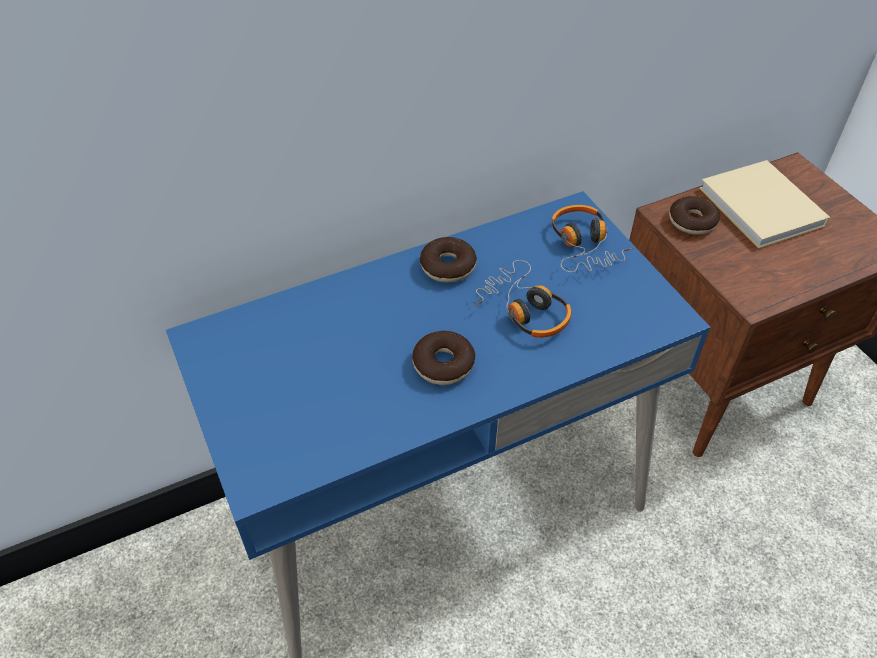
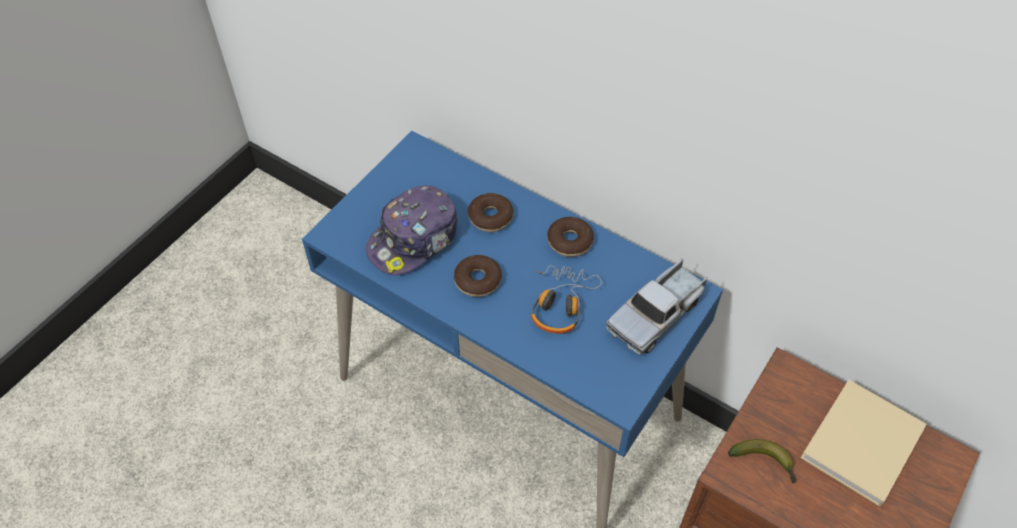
camera: 60 degrees right, 5 degrees up
headphones [551,205,633,273] -> toy truck [606,259,708,355]
donut [669,196,720,235] -> donut moved to [468,193,513,232]
none -> cap [366,185,458,275]
none -> banana [728,439,796,483]

